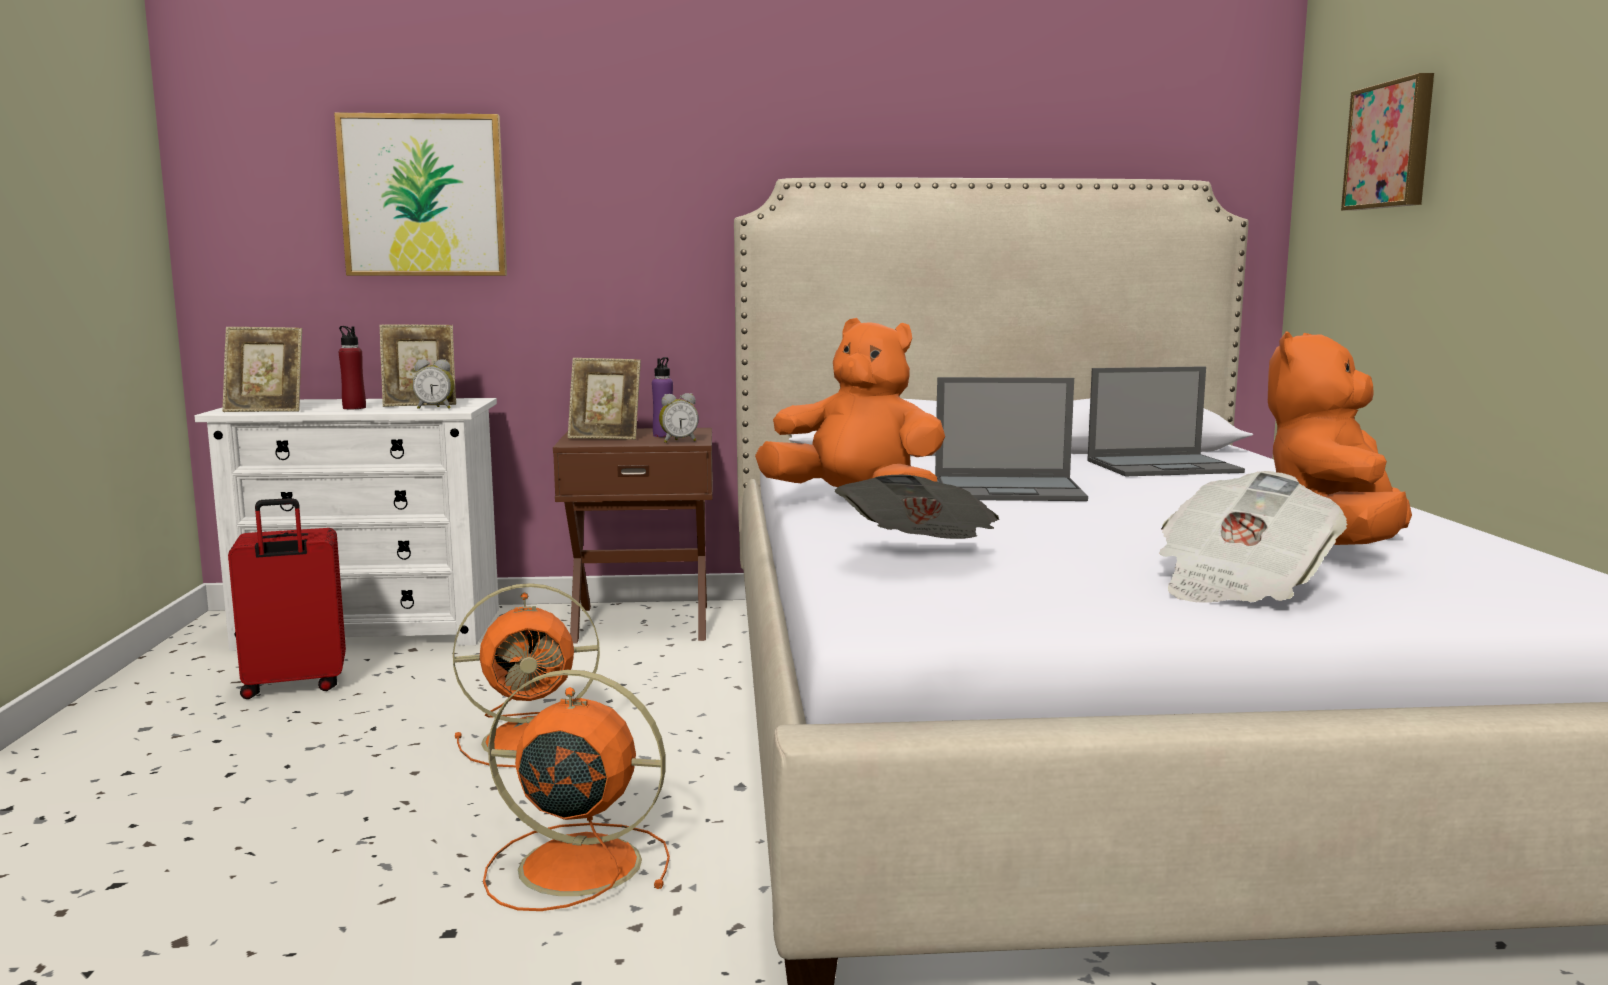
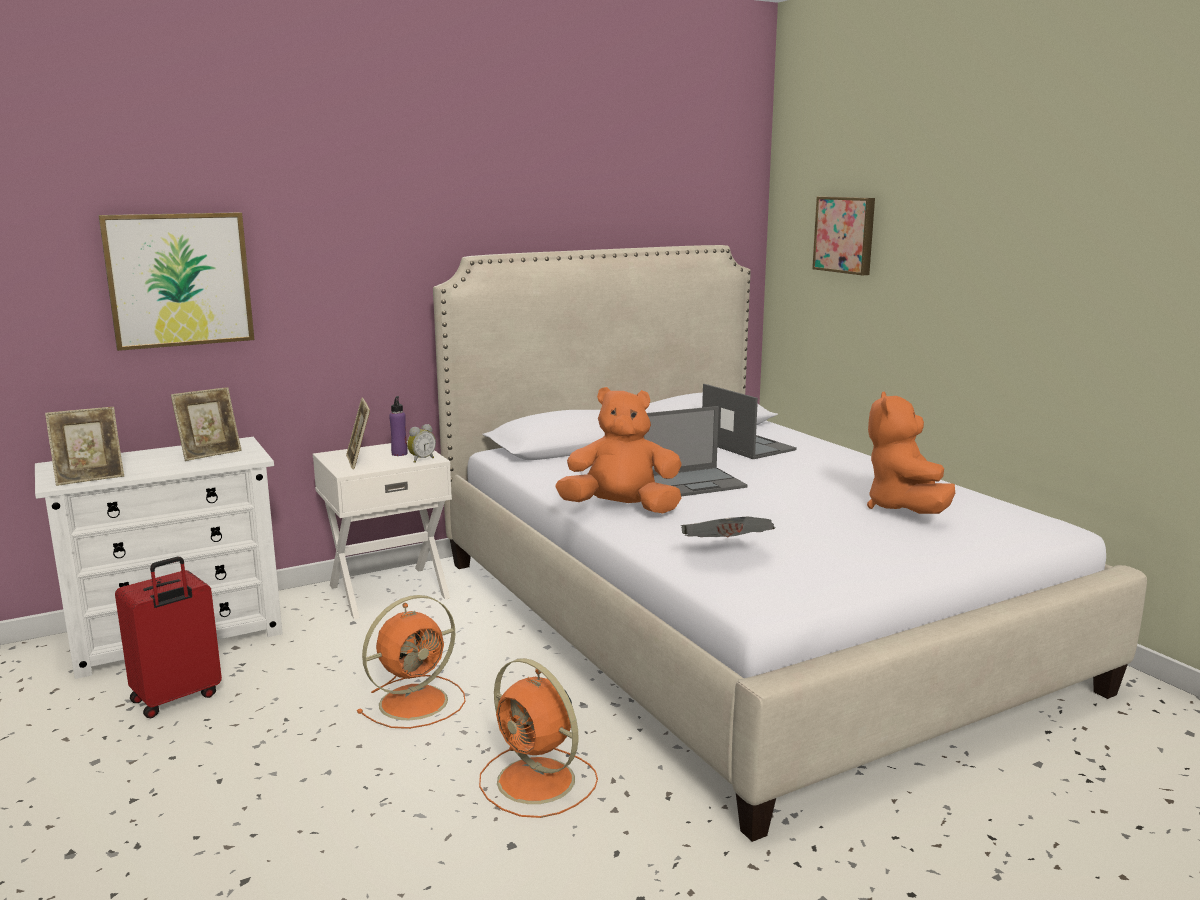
camera: 25 degrees left, 5 degrees up
red bottle [339,326,366,409] -> none
alarm clock [412,359,454,409] -> none
orange fan [483,670,670,911] -> orange fan turned 120 degrees counterclockwise [479,658,598,818]
brown nightstand [553,428,713,644] -> white nightstand [313,443,452,619]
picture frame [568,358,641,440] -> picture frame turned 90 degrees clockwise [346,398,370,469]
laptop [1087,366,1245,476] -> laptop turned 90 degrees counterclockwise [702,384,797,459]
newspaper [1159,471,1347,603] -> none

